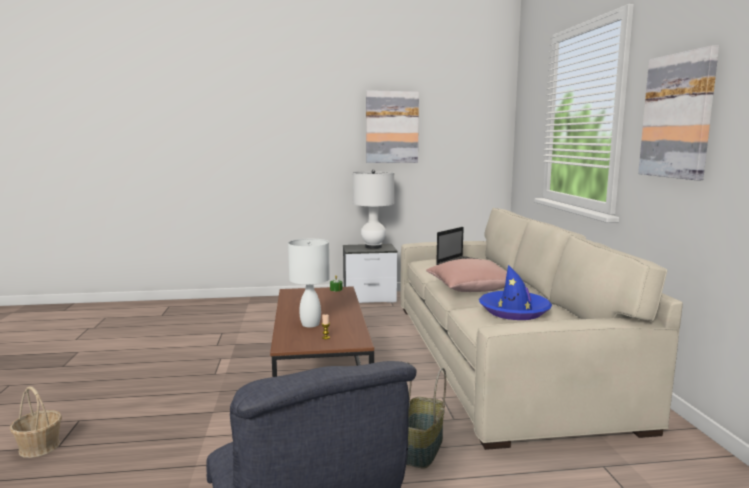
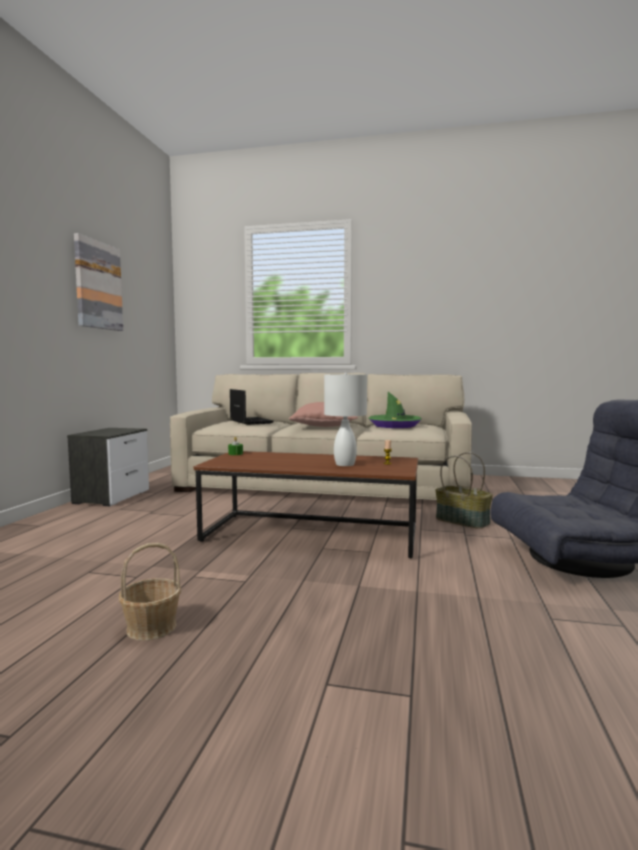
camera: 70 degrees left, 5 degrees down
basket [10,386,62,458] -> basket moved to [119,543,181,641]
white table lamp [353,170,394,249] -> none
blue hat [479,265,552,320] -> green hat [368,392,422,428]
picture [638,45,719,180] -> none

